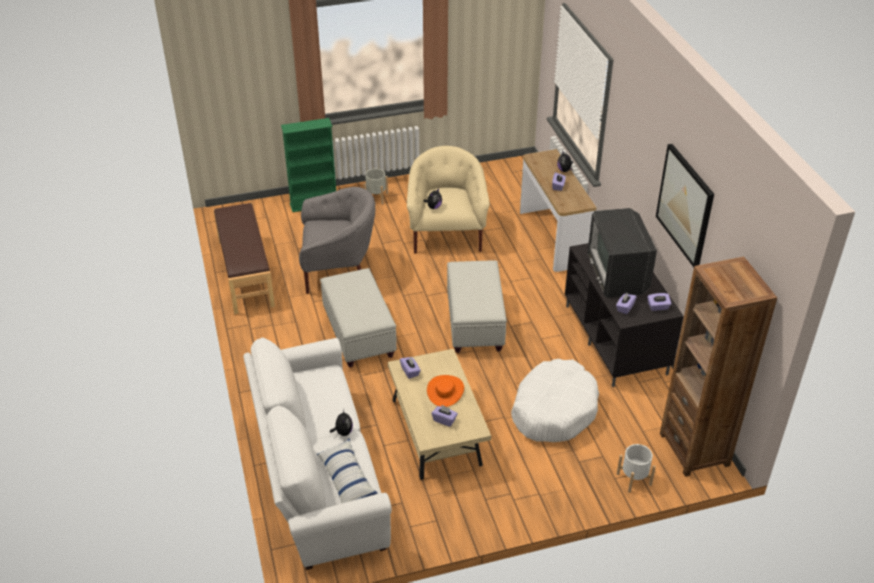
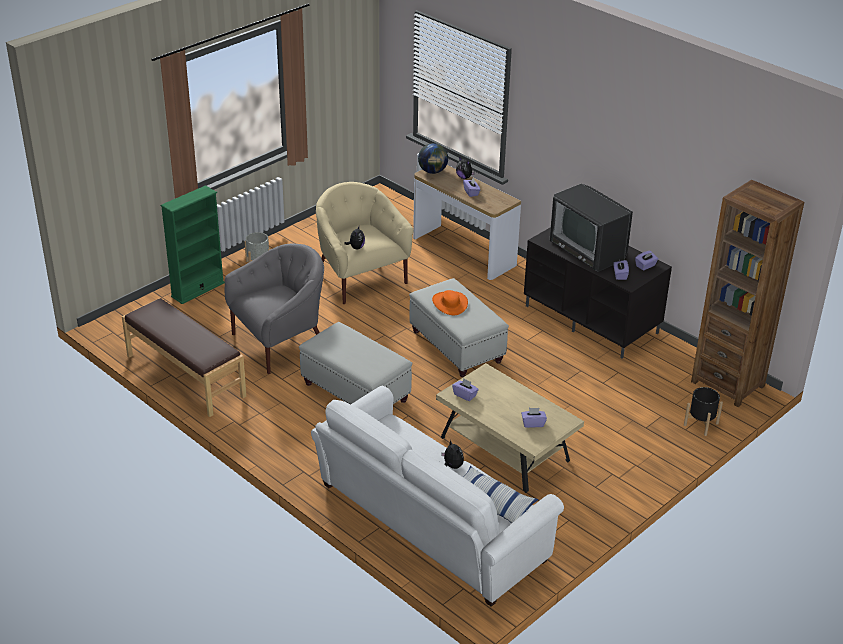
camera: 30 degrees left, 5 degrees down
orange hat [427,375,464,407] -> orange hat moved to [432,290,468,315]
white dog bed [511,359,599,442] -> none
white planter [617,444,656,493] -> black planter [684,387,723,436]
picture [656,144,714,267] -> none
none -> globe [418,143,448,174]

